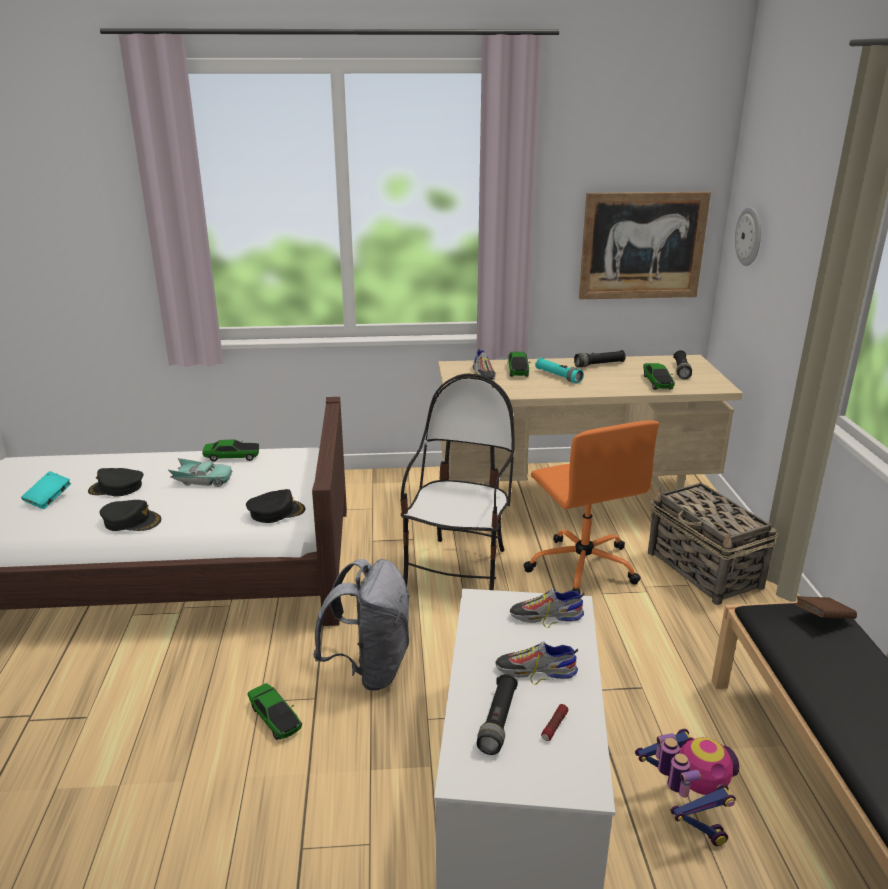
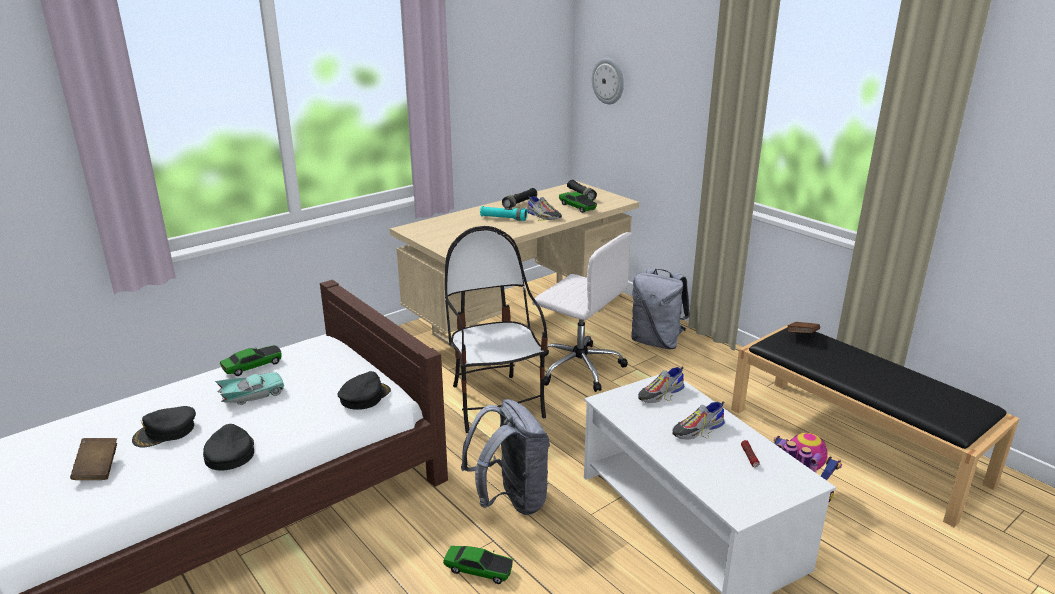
camera: 35 degrees left, 0 degrees up
turquoise book [21,471,71,509] -> brown book [70,438,117,480]
black cap [100,500,161,531] -> black cap turned 75 degrees counterclockwise [203,424,254,471]
shoe [473,349,497,380] -> shoe moved to [527,196,562,221]
black flashlight [477,674,518,755] -> none
toy car [508,352,531,377] -> none
orange office chair [523,420,659,594] -> white office chair [532,232,632,392]
picture [579,192,711,299] -> none
basket [648,483,778,605] -> grey backpack [631,268,690,349]

